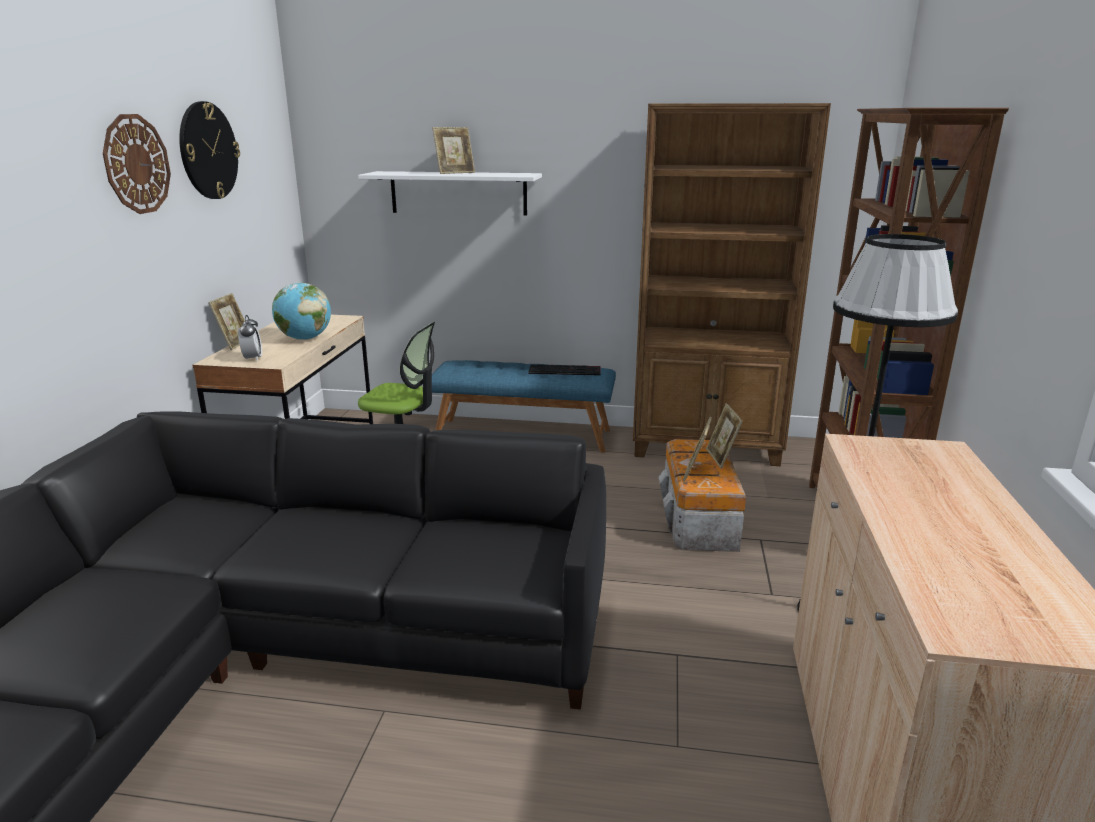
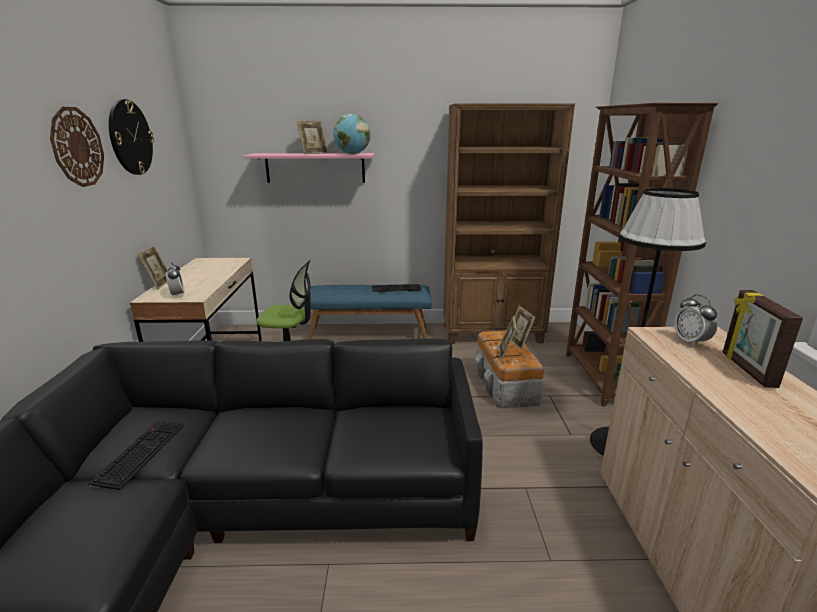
camera: 10 degrees left, 0 degrees up
globe [272,283,331,340] -> globe moved to [333,114,371,154]
white shelf [358,171,542,215] -> pink shelf [243,153,375,183]
none -> keyboard [88,420,184,490]
none -> alarm clock [674,294,717,347]
none -> picture frame [723,290,803,388]

